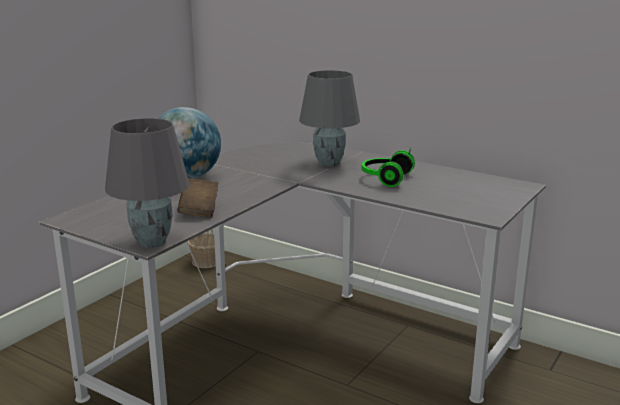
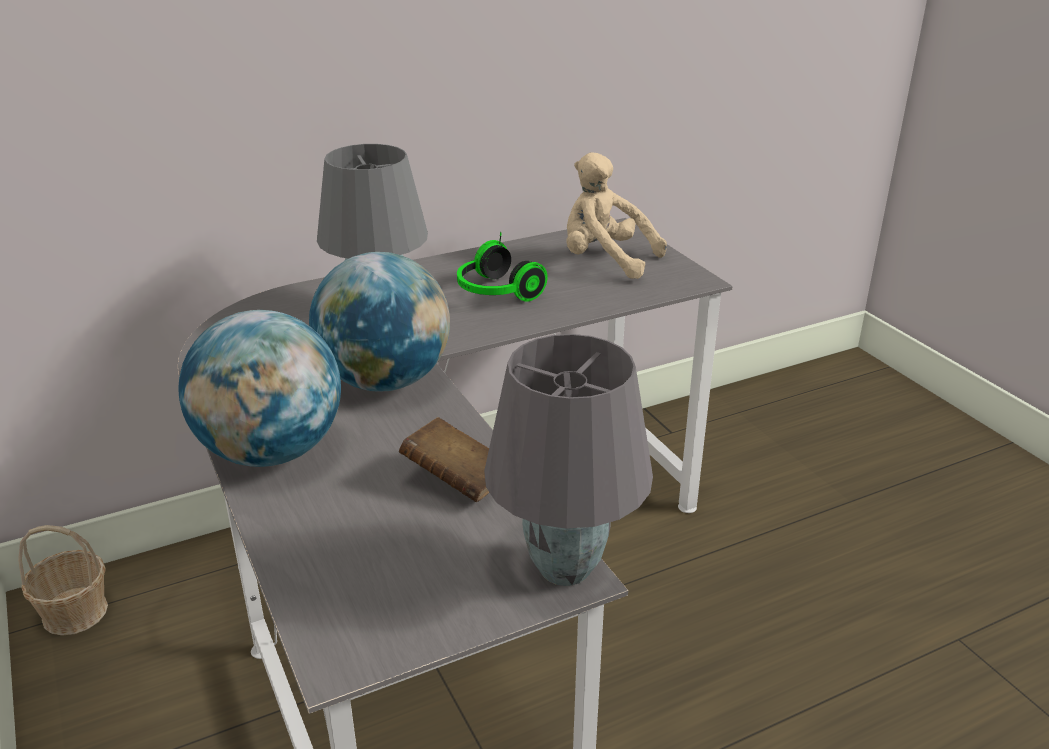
camera: 60 degrees left, 10 degrees up
none -> globe [309,252,450,392]
none -> beige plush toy [566,152,667,279]

